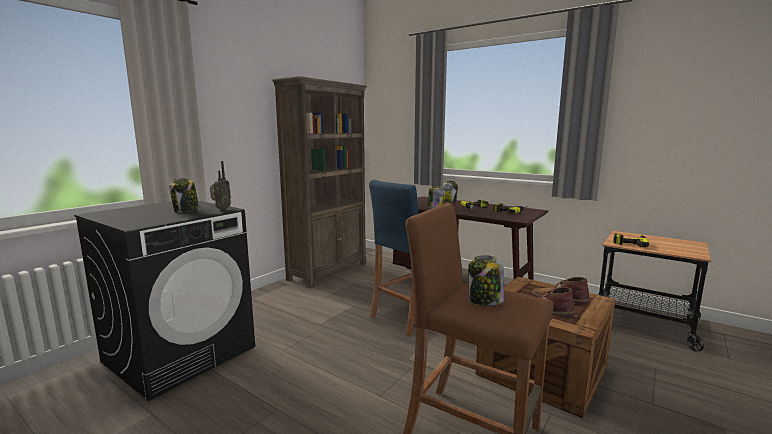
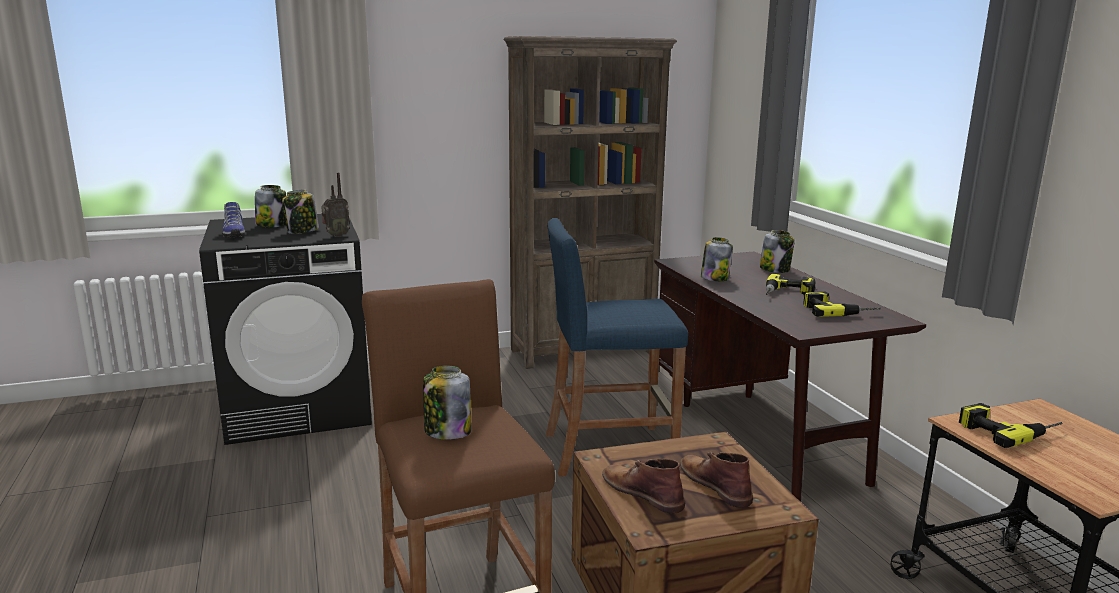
camera: 35 degrees right, 5 degrees up
none -> shoe [222,202,245,238]
none -> jar [255,185,286,227]

